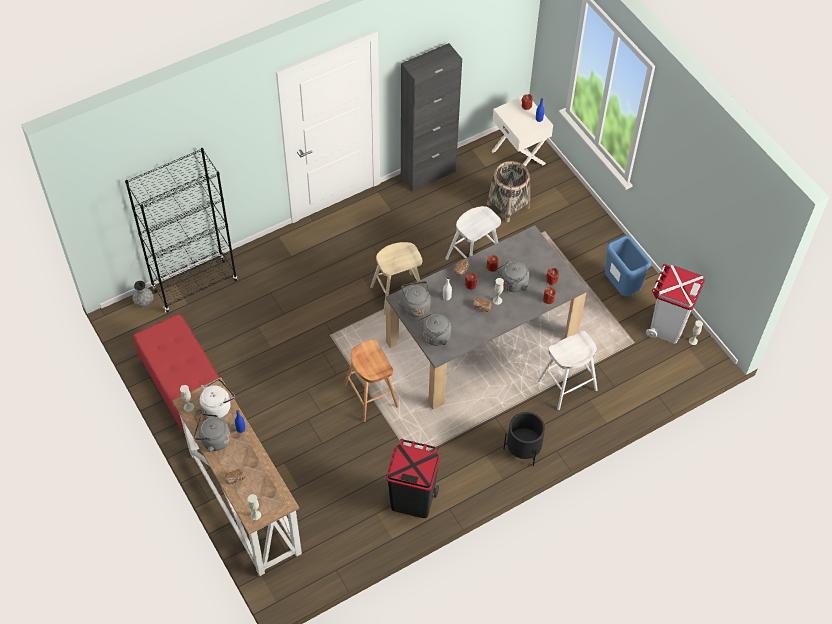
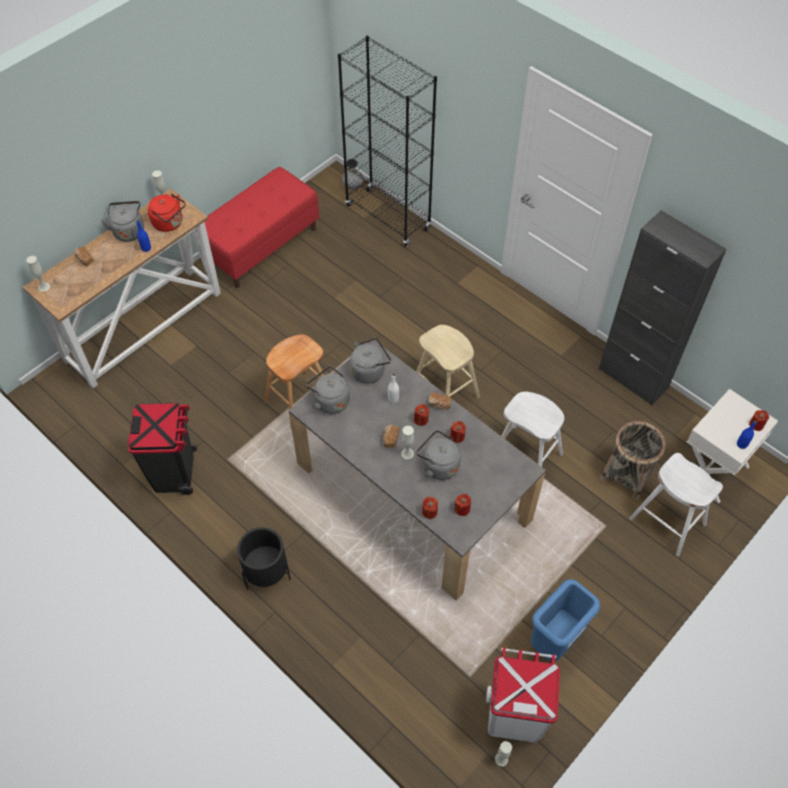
camera: 75 degrees right, 0 degrees up
white kettle [200,379,235,418] -> red kettle [148,193,186,232]
white stool [537,331,598,410] -> white stool moved to [629,453,723,557]

